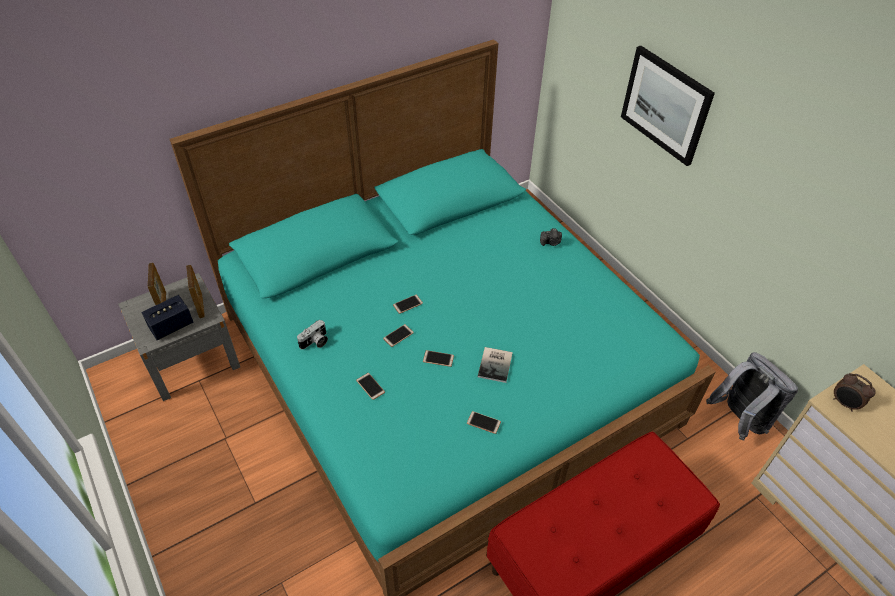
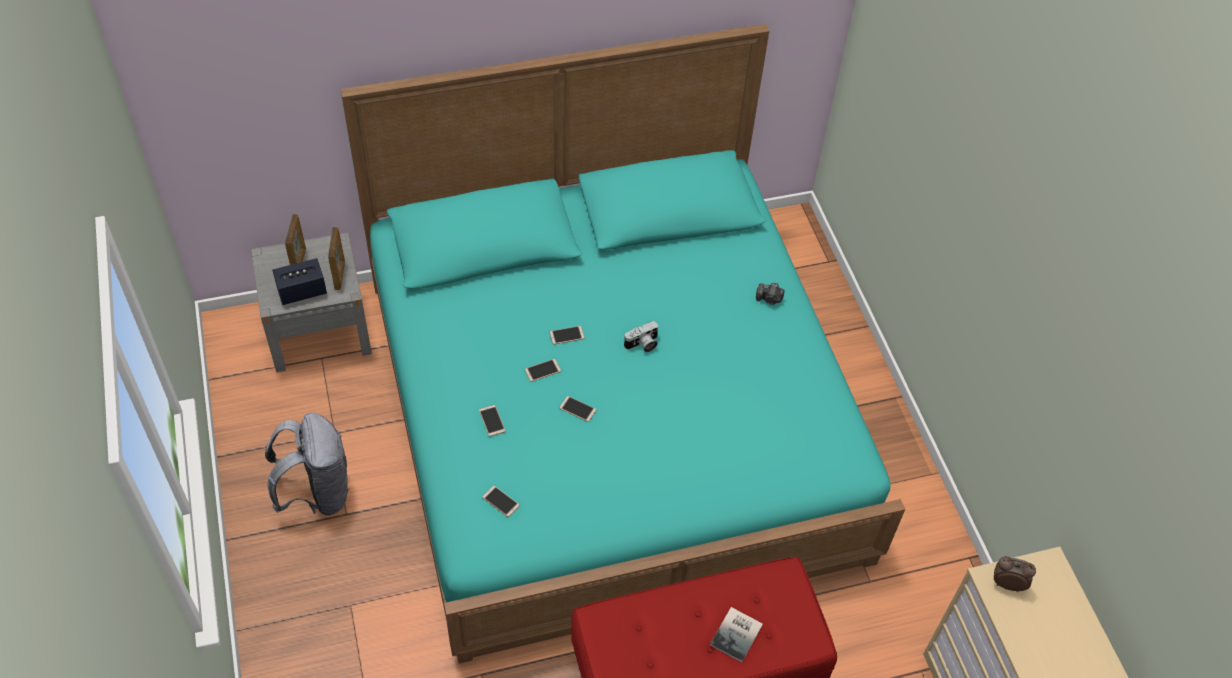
camera: 15 degrees right, 5 degrees up
camera [297,320,328,349] -> camera moved to [624,321,658,352]
phone [467,411,501,434] -> phone moved to [482,486,520,517]
book [477,347,513,383] -> book moved to [710,607,763,662]
picture [621,46,715,166] -> none
grey backpack [706,352,798,441] -> grey backpack moved to [265,413,350,515]
alarm clock [833,373,876,412] -> alarm clock turned 135 degrees clockwise [994,556,1036,592]

